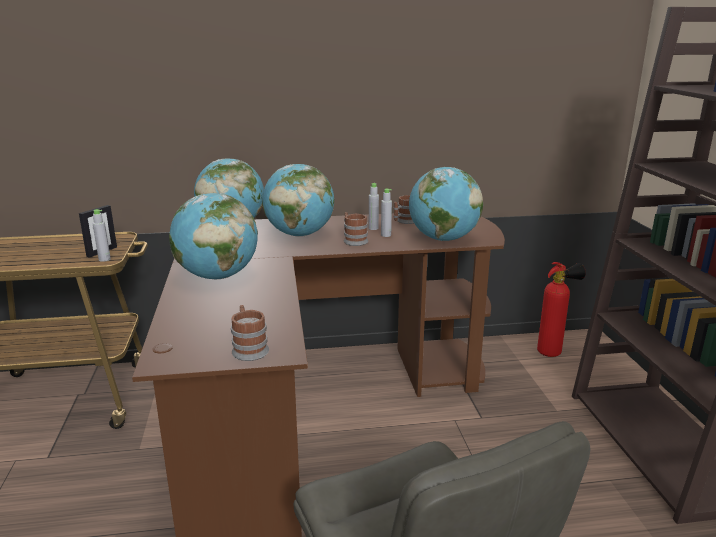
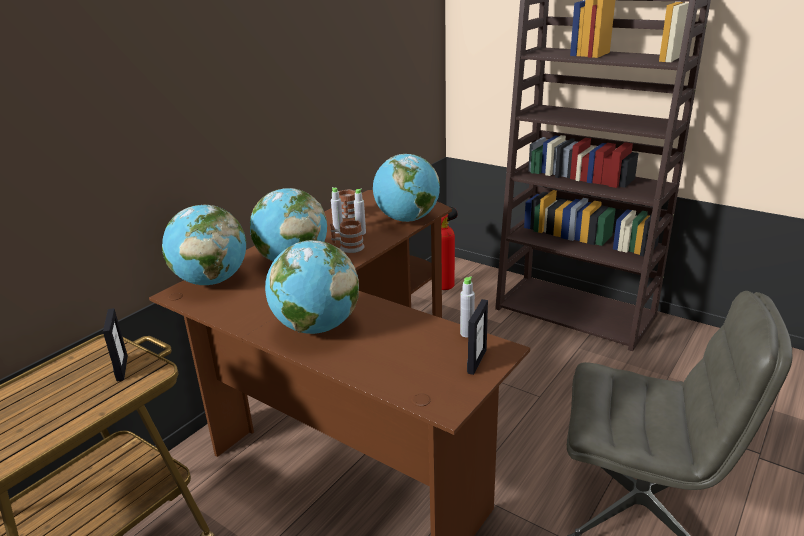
camera: 45 degrees left, 5 degrees up
grey bottle [93,209,111,262] -> grey bottle moved to [460,276,475,338]
mug [231,305,269,361] -> picture frame [467,299,488,375]

